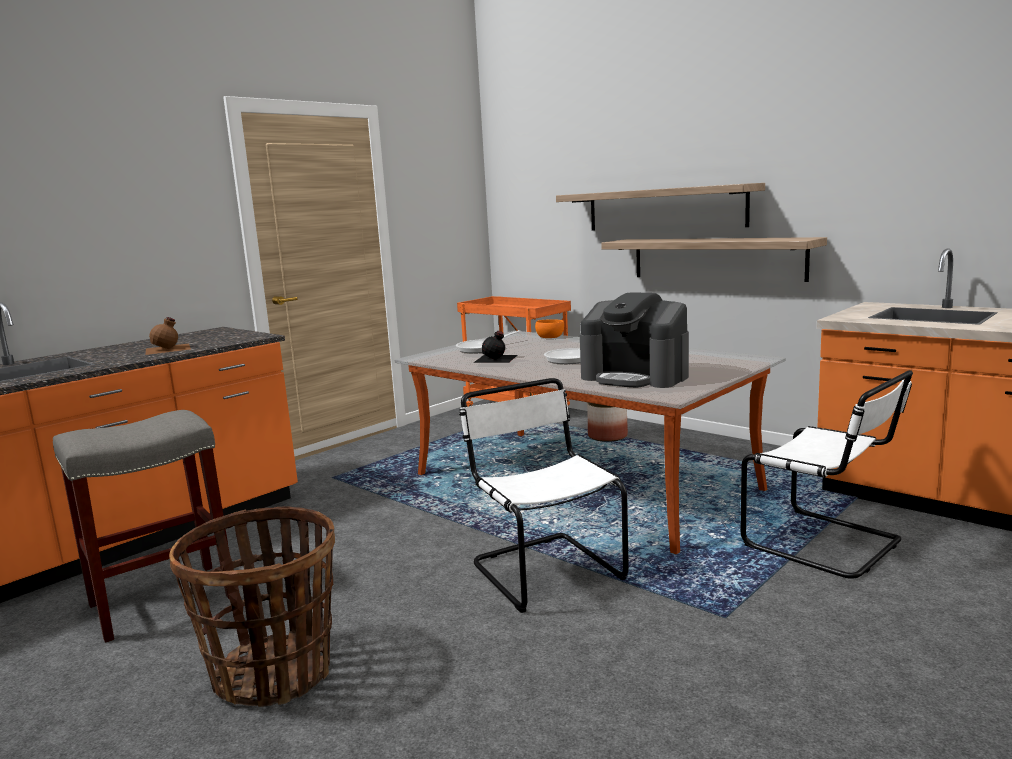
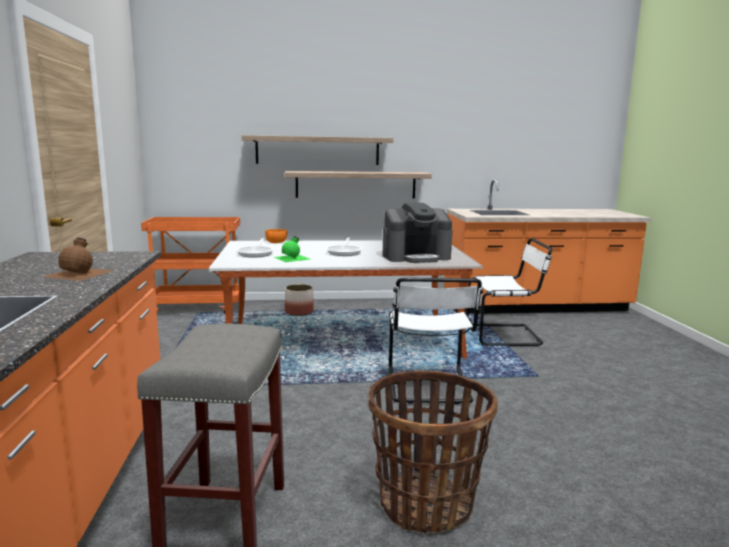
camera: 50 degrees left, 0 degrees up
white chair [459,378,629,613] -> white chair turned 105 degrees counterclockwise [389,277,483,404]
black bottle [473,331,517,363] -> green bottle [274,236,310,262]

